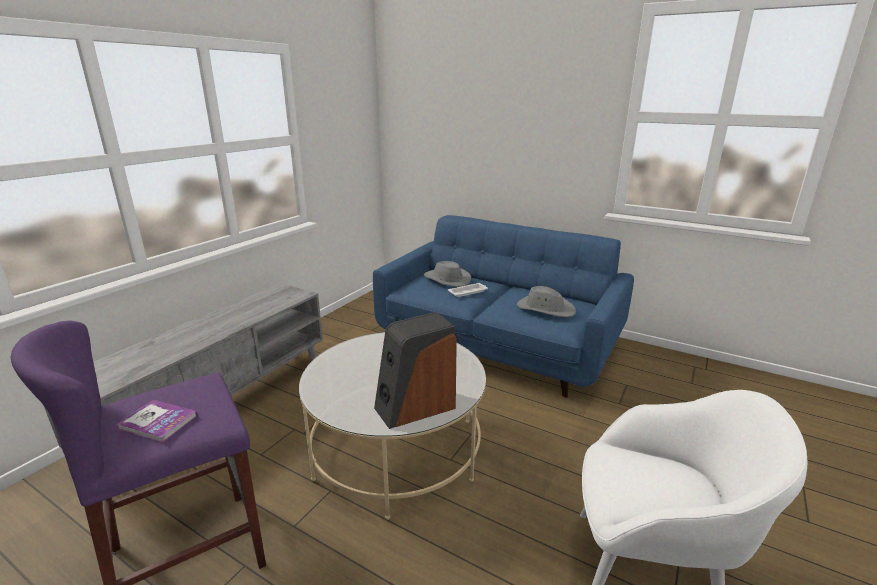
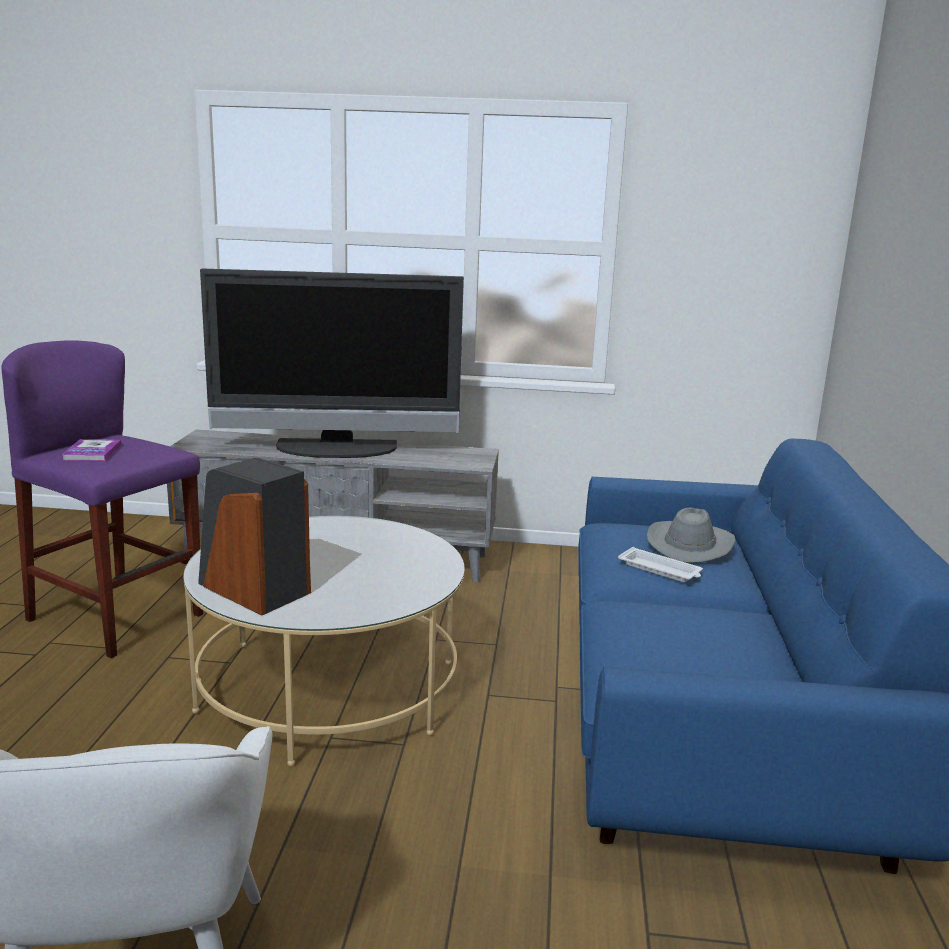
camera: 65 degrees right, 5 degrees down
grey hat [517,286,576,317] -> none
none -> television [200,269,464,458]

